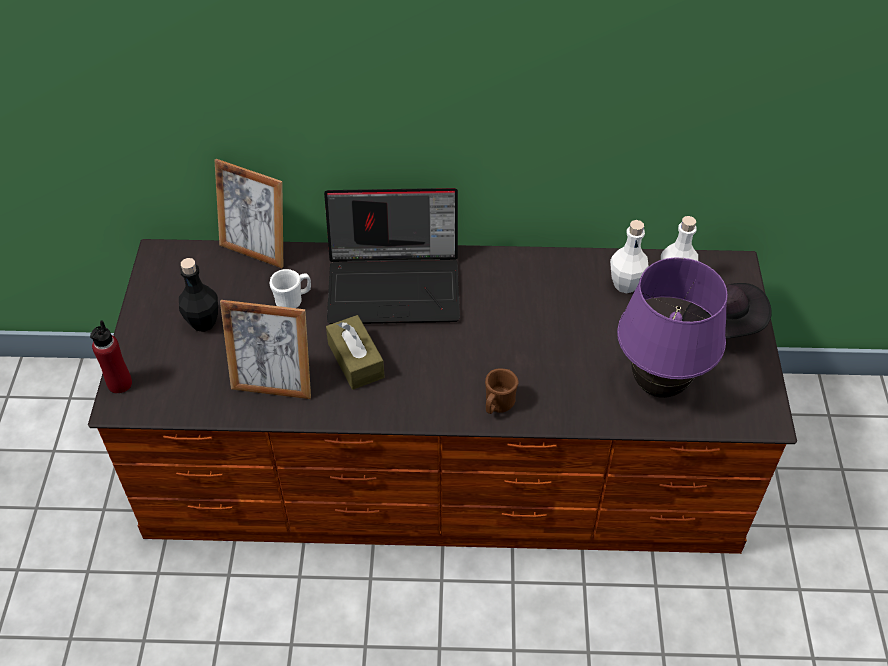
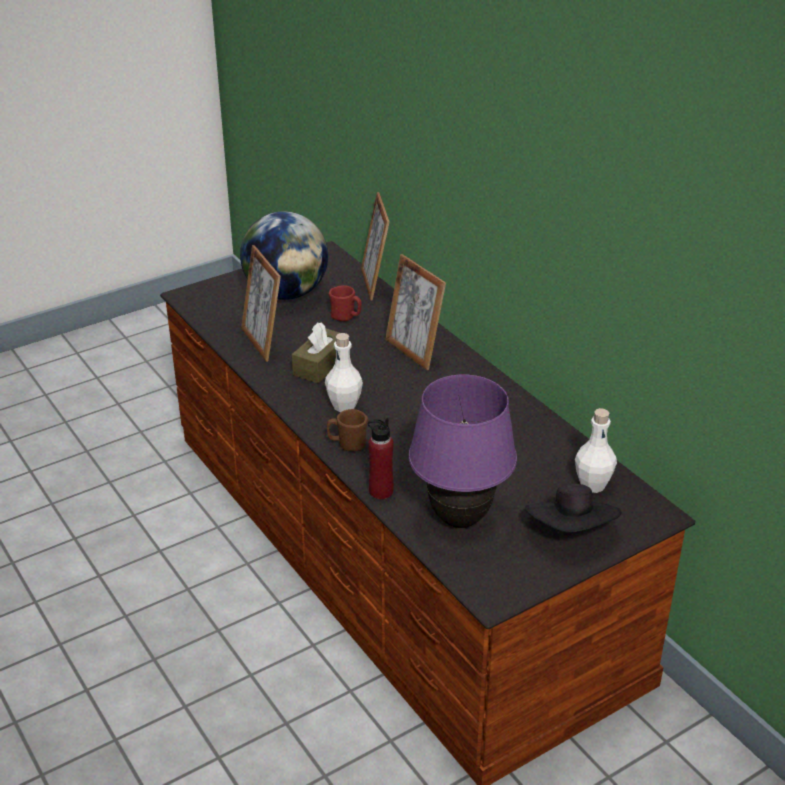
camera: 55 degrees right, 15 degrees down
red bottle [90,320,132,394] -> red bottle moved to [368,418,394,499]
black bottle [179,258,218,332] -> globe [240,211,328,300]
white mug [270,269,311,308] -> red mug [329,285,362,321]
laptop [324,188,460,324] -> picture frame [385,254,446,370]
white bottle [610,220,649,293] -> white bottle moved to [325,333,363,412]

